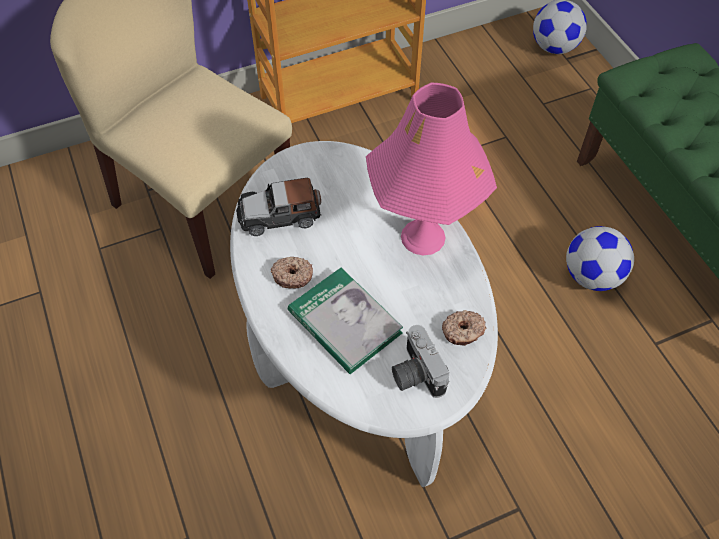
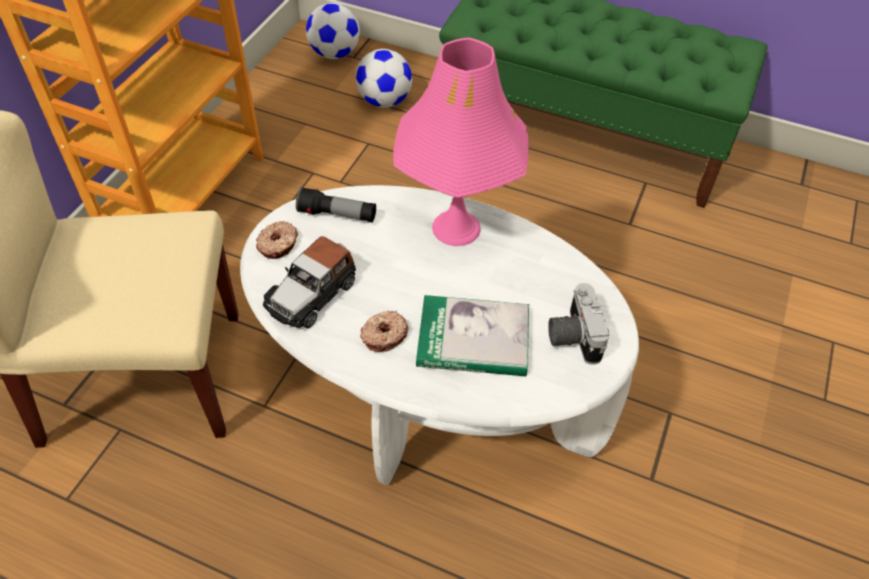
camera: 45 degrees left, 5 degrees down
camera [392,325,449,398] -> camera turned 60 degrees clockwise [548,283,609,365]
donut [442,310,486,346] -> donut moved to [256,221,298,259]
football [566,226,634,291] -> football moved to [355,49,412,108]
none -> flashlight [296,187,376,222]

